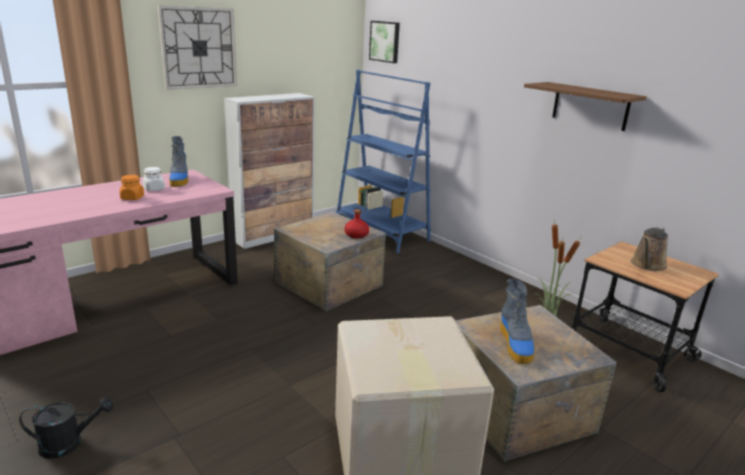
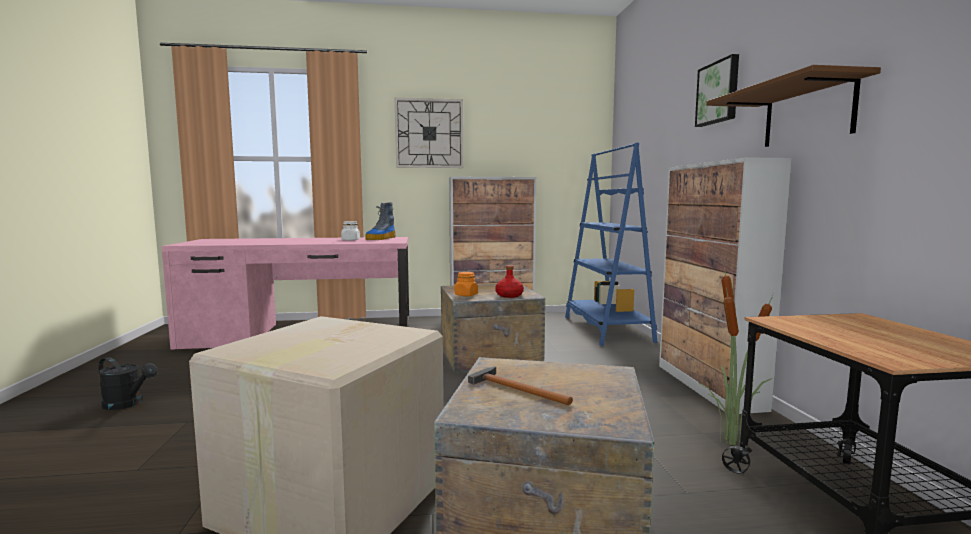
camera: 35 degrees right, 15 degrees down
orange jar [119,175,144,200] -> orange jar moved to [454,272,478,296]
picture [369,21,400,63] -> picture moved to [695,54,739,127]
boot [500,279,535,364] -> hammer [468,366,573,405]
brown watering can [631,227,668,271] -> none
none -> cabinet [659,157,791,414]

